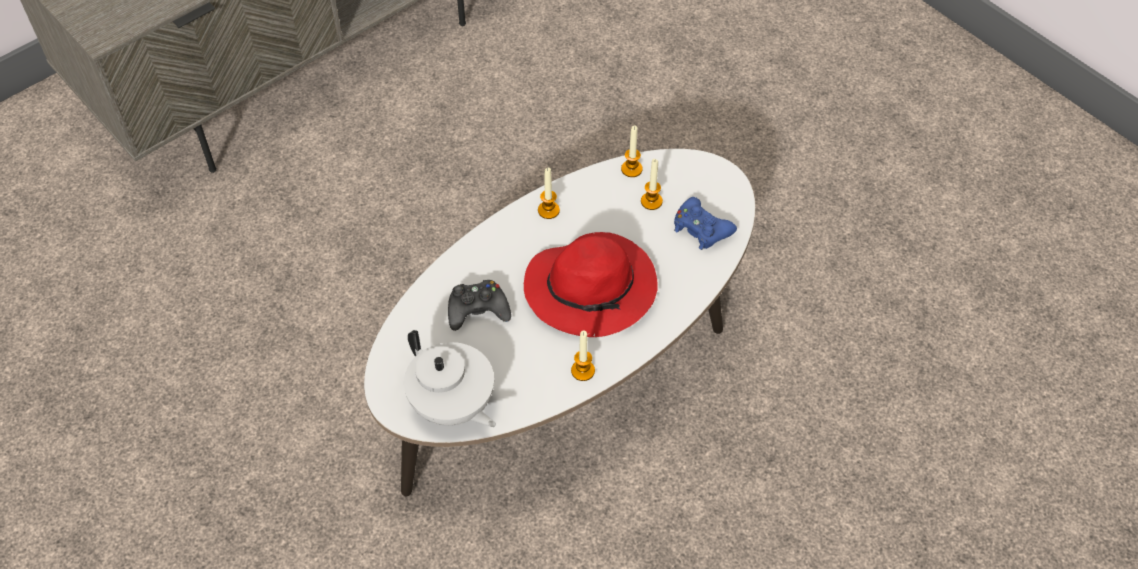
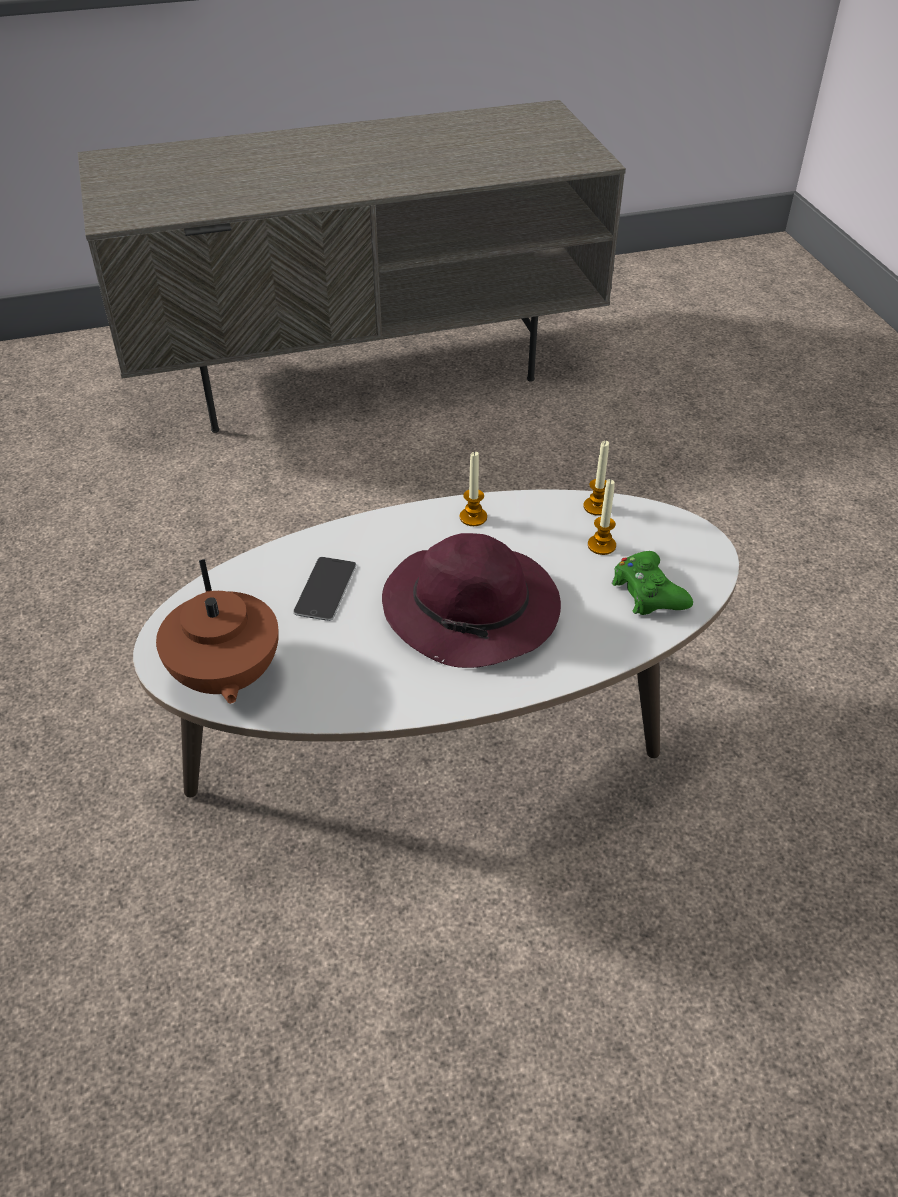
camera: 25 degrees right, 10 degrees down
white teapot [404,330,496,427] -> brown teapot [156,559,279,704]
black game controller [448,280,511,331] -> phone [293,557,356,621]
red hat [524,232,658,337] -> purple hat [382,533,561,668]
candle [571,331,595,381] -> none
blue game controller [674,197,737,250] -> green game controller [612,551,693,615]

